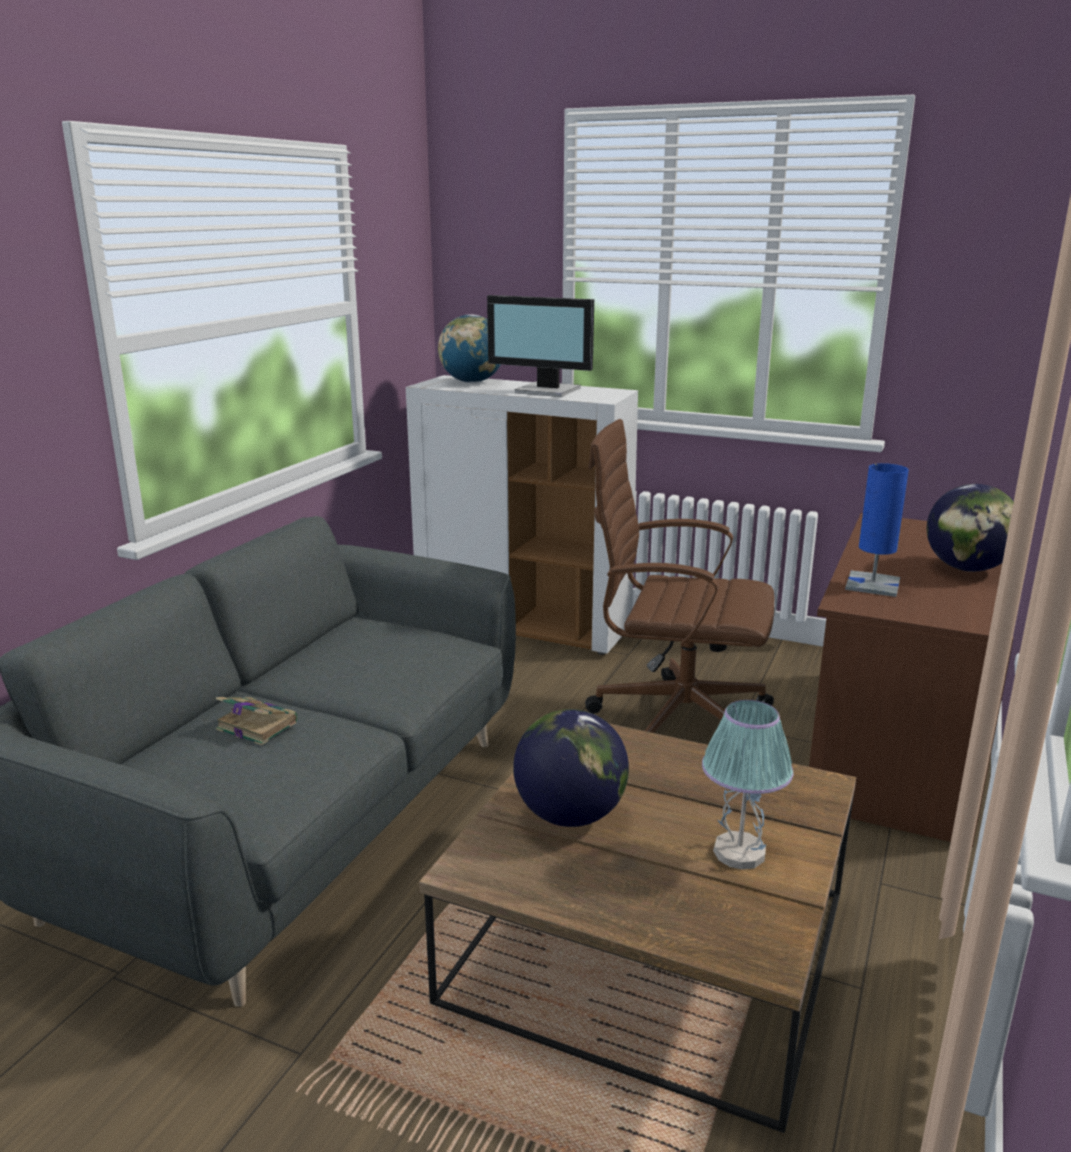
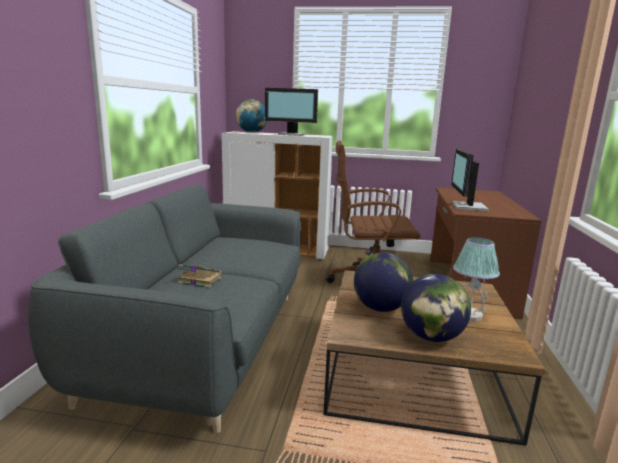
camera: 15 degrees left, 5 degrees down
blue table lamp [845,463,909,597] -> monitor [451,149,489,211]
globe [927,484,1014,572] -> globe moved to [401,274,471,342]

